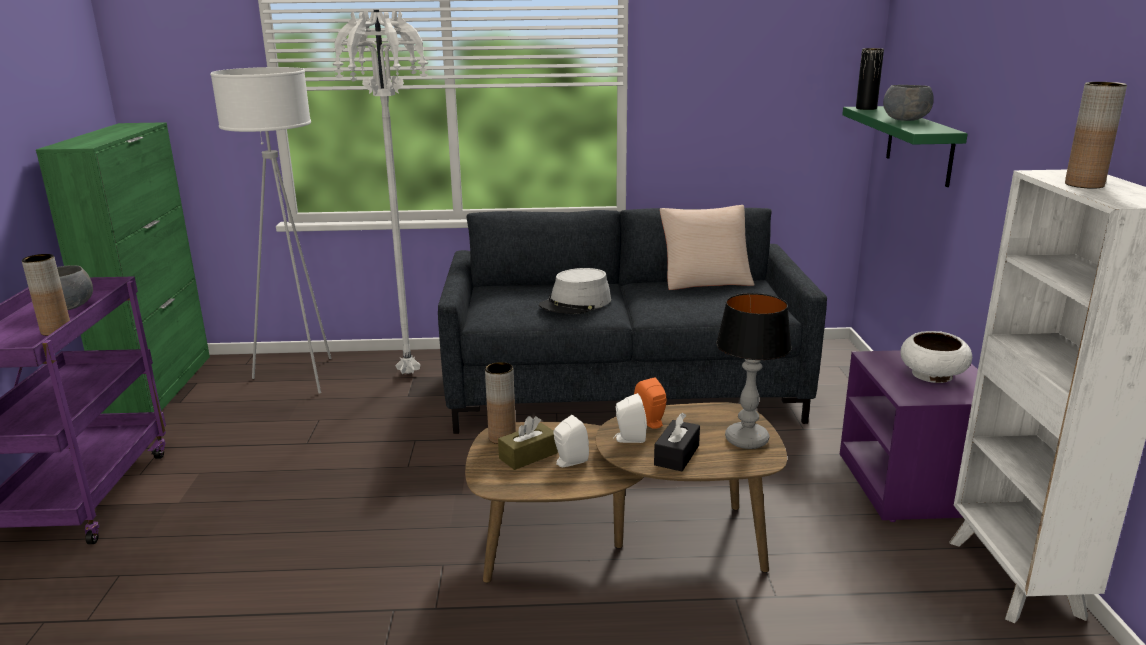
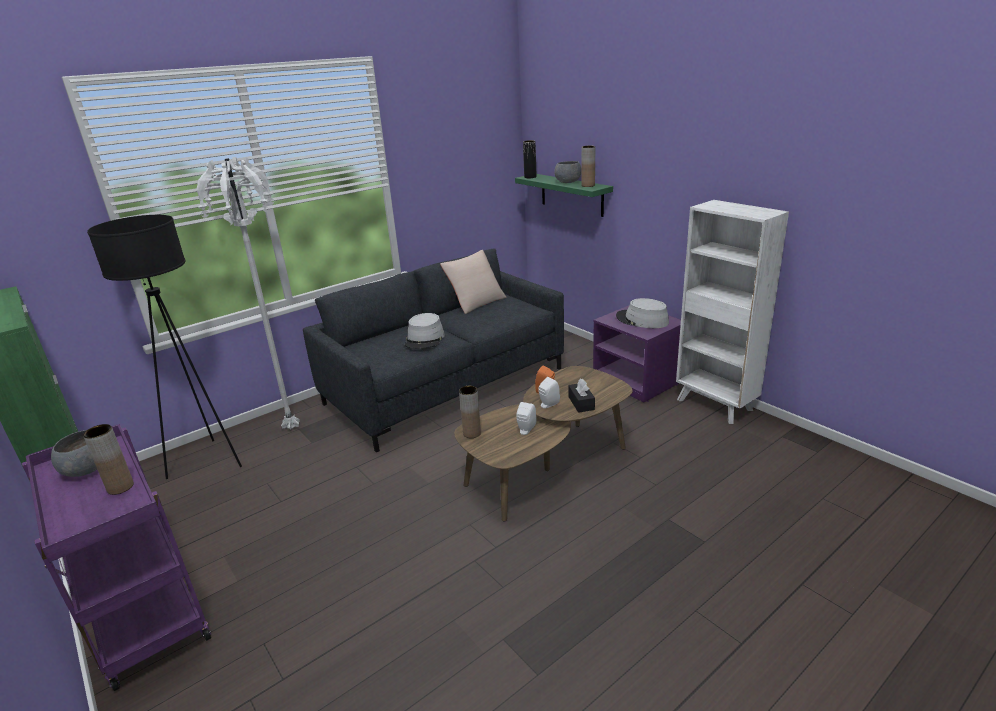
camera: 35 degrees left, 5 degrees up
white floor lamp [210,67,331,394] -> black floor lamp [87,215,242,479]
brown tissue box [498,416,558,470] -> none
table lamp [716,293,792,449] -> none
white bowl [901,331,972,383] -> grey hat [616,298,669,328]
brown vase [1065,82,1127,189] -> brown vase moved to [581,146,595,187]

